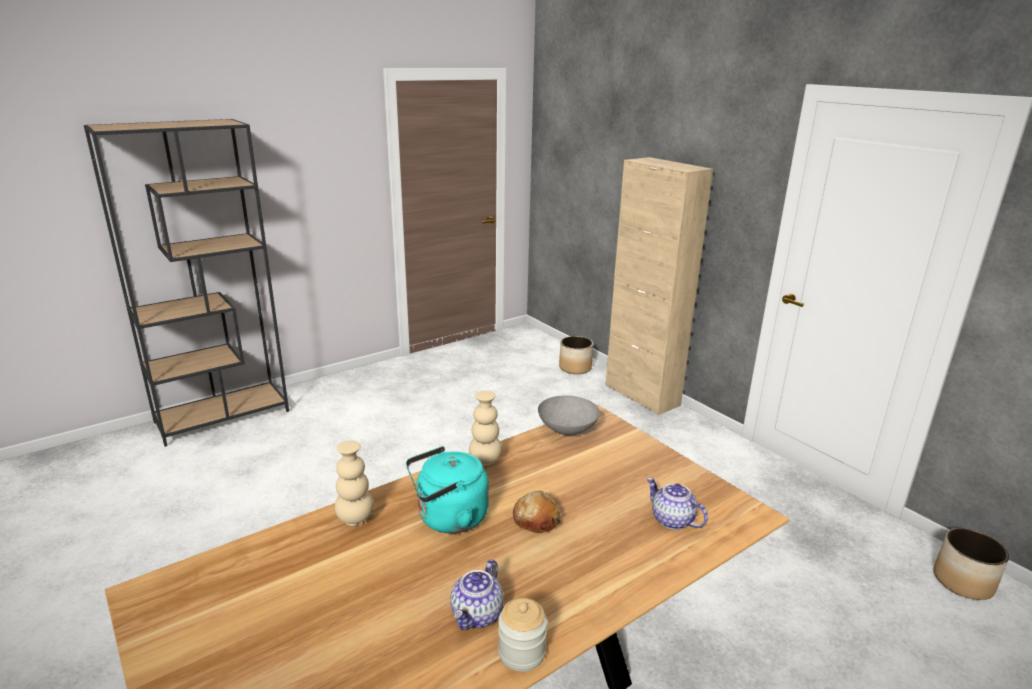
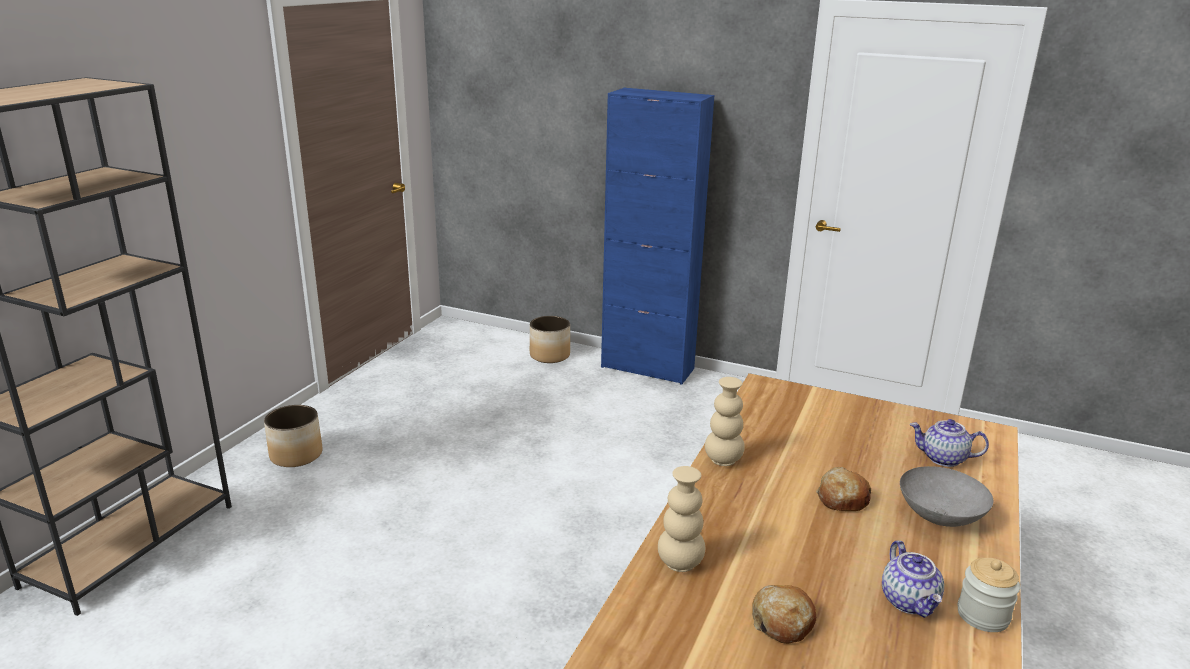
camera: 30 degrees left, 0 degrees up
turquoise kettle [406,446,489,534] -> none
grey bowl [538,396,600,435] -> grey bowl moved to [900,466,993,527]
beige cabinet [605,157,713,415] -> blue cabinet [601,88,714,385]
planter [934,528,1009,600] -> planter moved to [264,405,322,467]
none -> bread [752,585,816,644]

